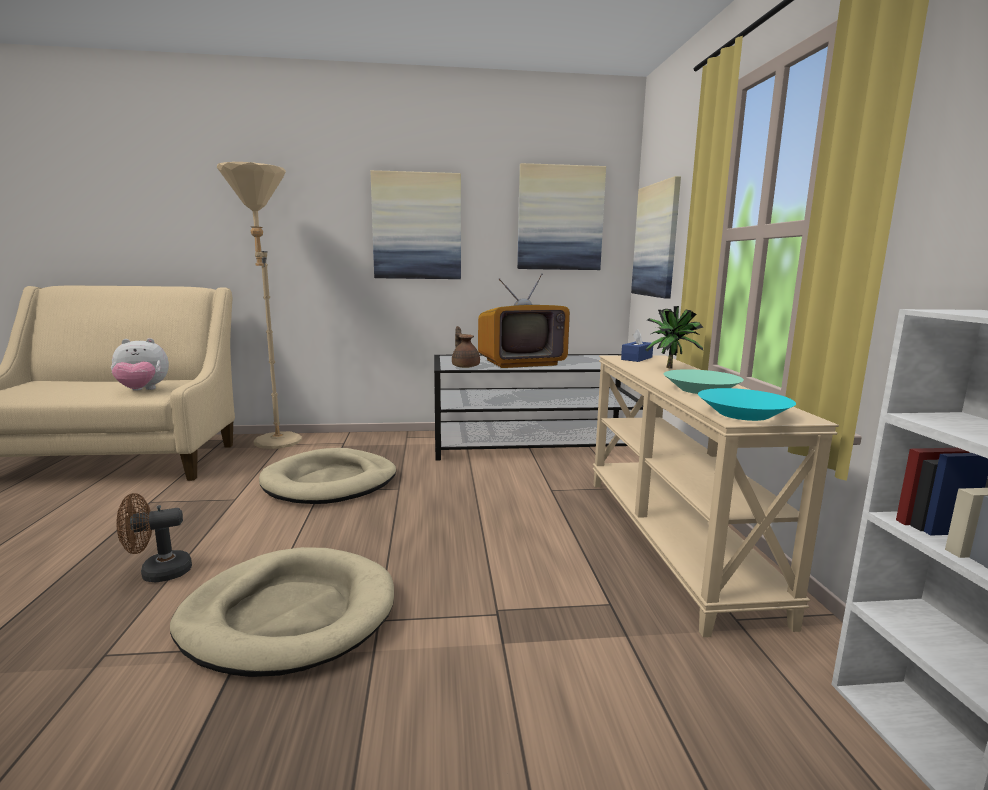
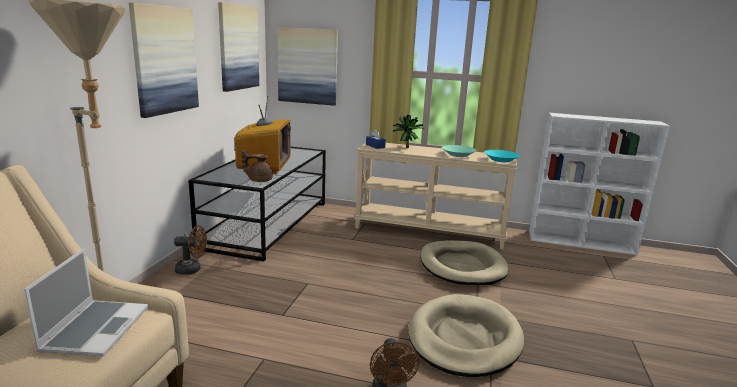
camera: 70 degrees left, 5 degrees up
plush toy [111,338,169,391] -> laptop [24,248,148,357]
beige dog bed [259,448,396,504] -> beige dog bed moved to [420,240,509,285]
none -> brown fan [174,226,207,275]

